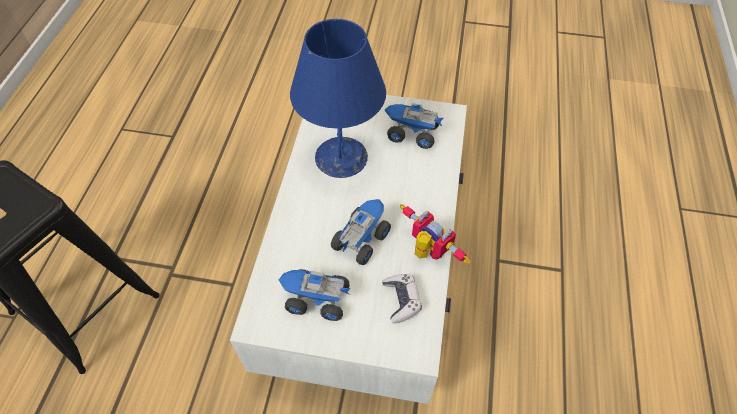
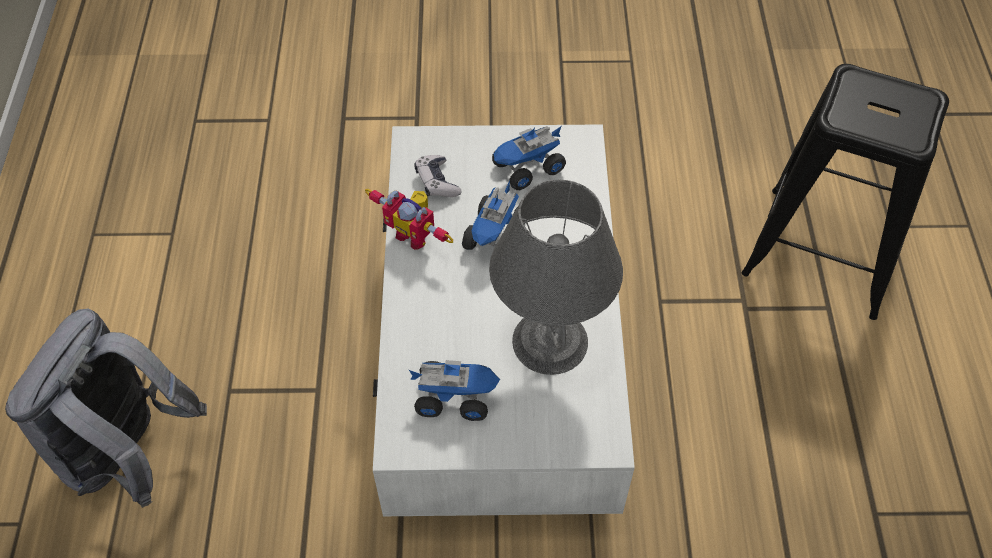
camera: 170 degrees right, 0 degrees up
toy truck [278,269,350,321] -> toy truck turned 150 degrees clockwise [492,126,566,190]
blue table lamp [290,19,386,178] -> grey table lamp [489,180,623,375]
none -> grey backpack [5,309,207,508]

